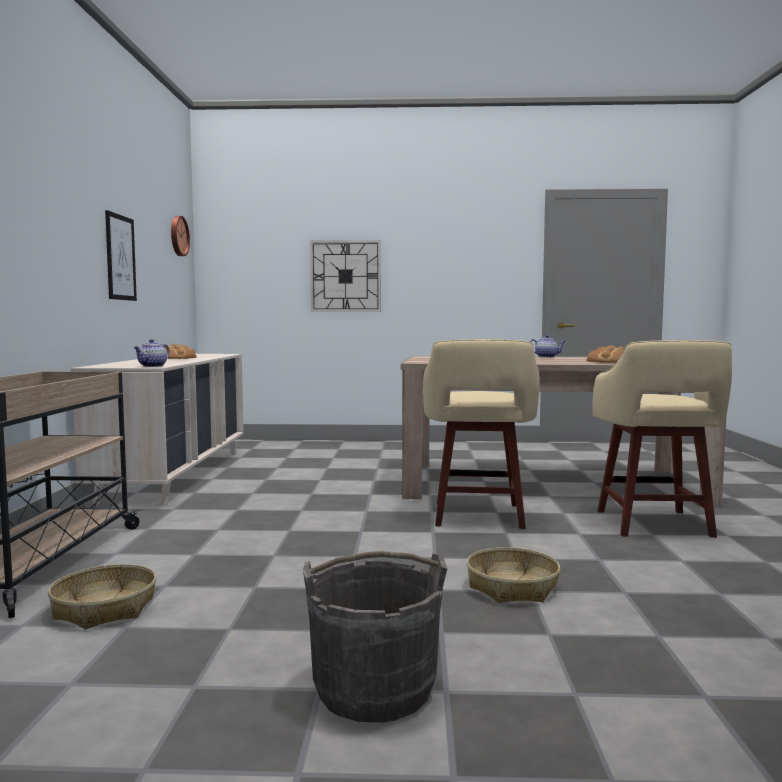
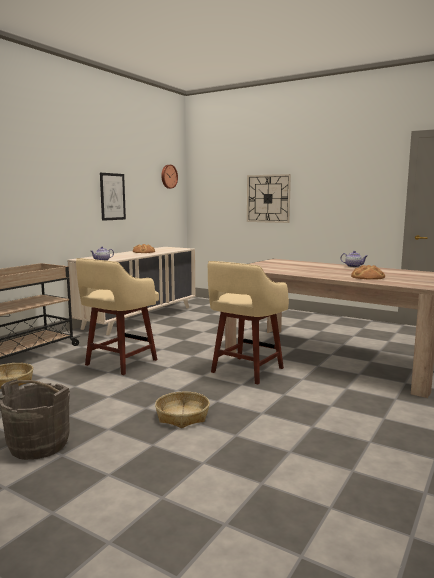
camera: 30 degrees right, 5 degrees up
beige stool [593,340,732,538] -> beige stool moved to [76,258,159,375]

